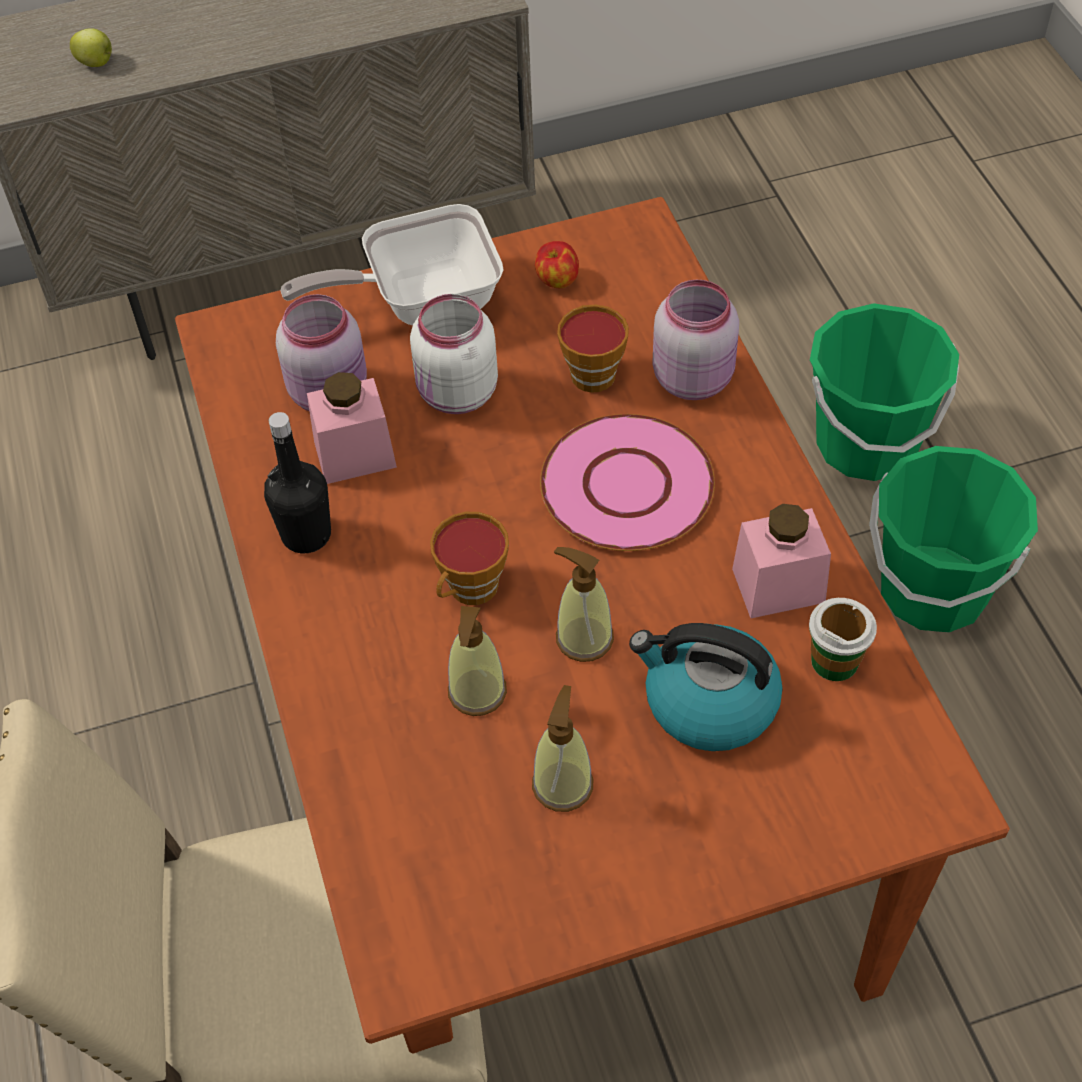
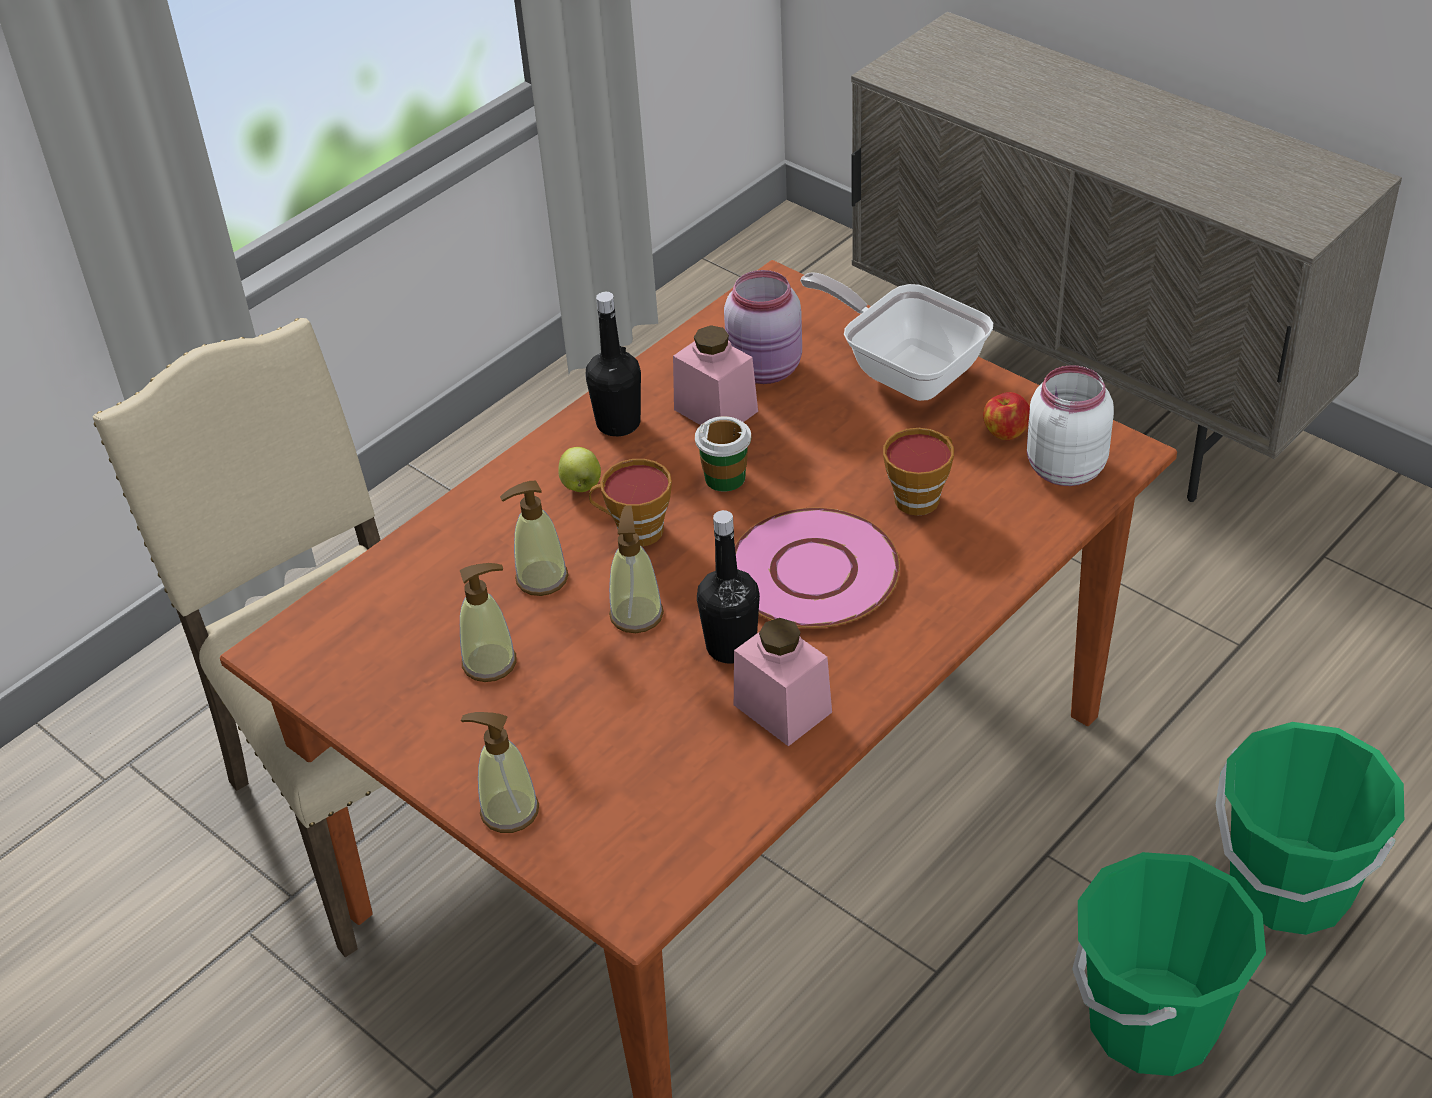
camera: 60 degrees right, 10 degrees down
apple [70,28,112,67] -> apple moved to [558,447,601,492]
white jar [410,294,498,414] -> white jar moved to [1027,365,1114,486]
kettle [629,623,782,751] -> none
pink jar [652,280,739,400] -> none
cup [809,598,877,681] -> cup moved to [695,416,751,492]
none -> soap dispenser [461,712,539,833]
none -> black bottle [697,510,760,664]

